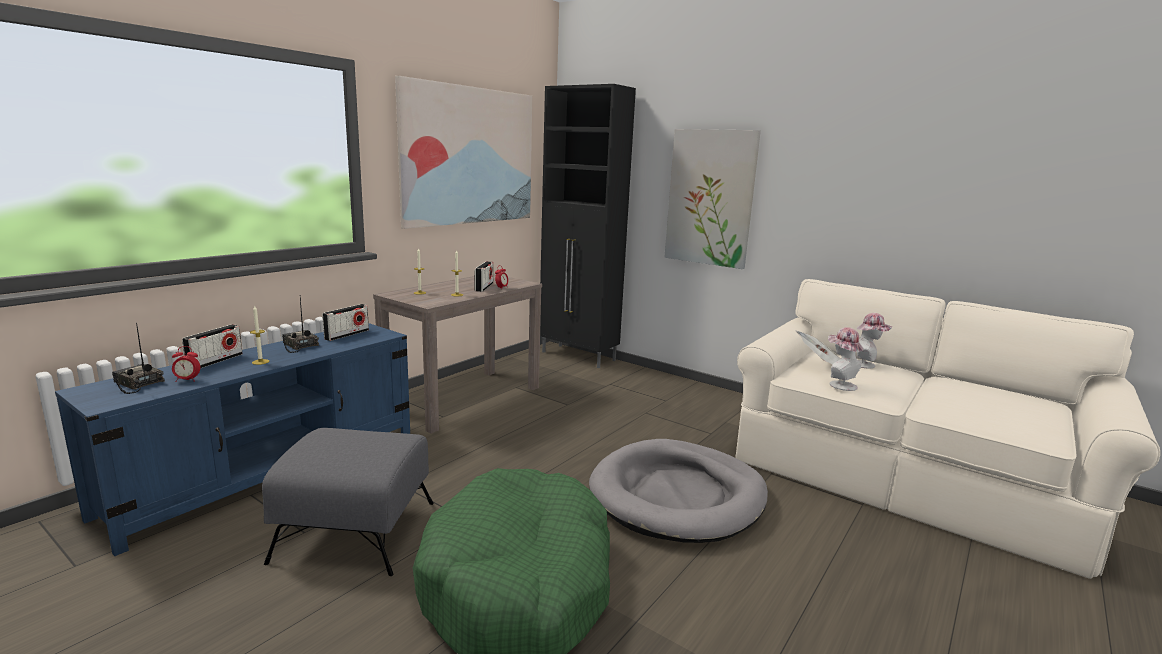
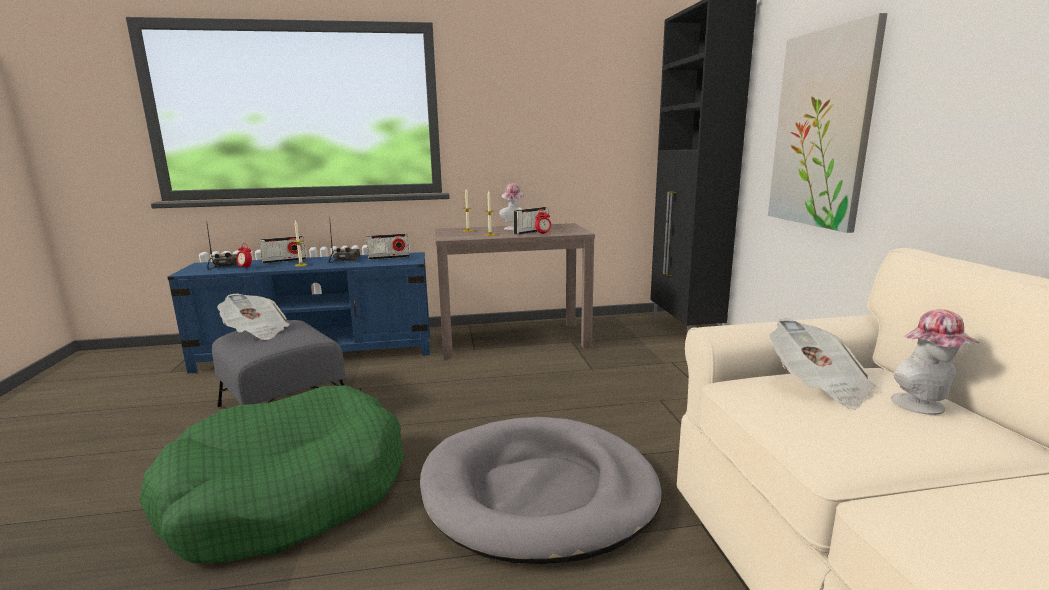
camera: 45 degrees right, 0 degrees up
picture [395,76,532,229] -> none
hat [828,327,864,391] -> hat moved to [499,183,525,230]
none -> newspaper [217,294,290,340]

